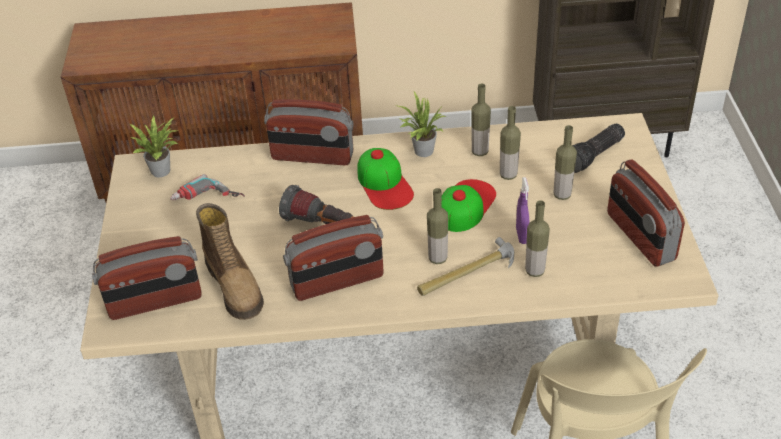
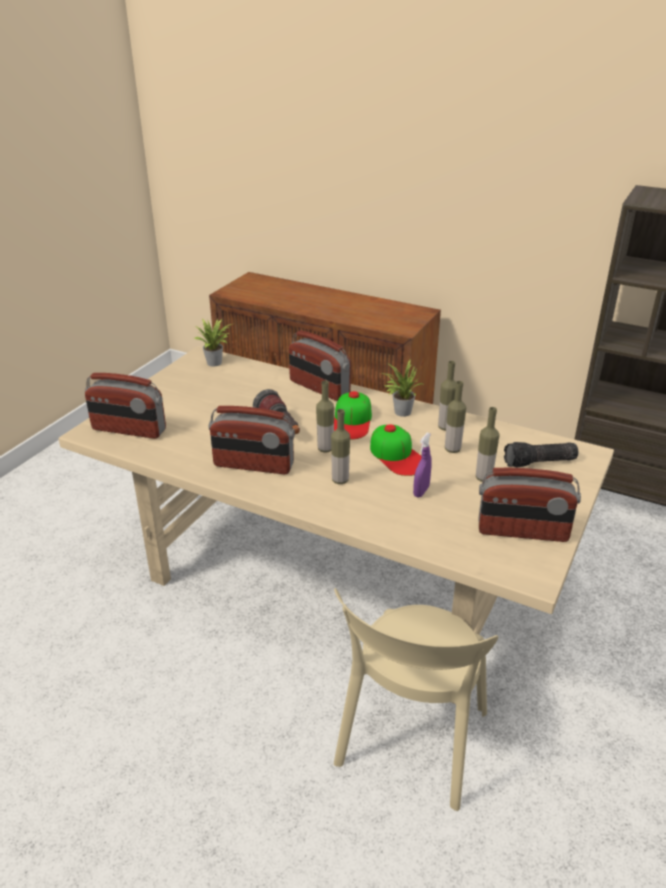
camera: 30 degrees right, 10 degrees down
power drill [170,174,245,200] -> none
boot [196,203,264,320] -> none
hammer [417,237,514,296] -> none
cap [441,179,496,232] -> cap turned 90 degrees clockwise [370,424,421,476]
bottle [525,200,550,277] -> bottle moved to [316,380,334,453]
radio [607,159,685,267] -> radio turned 90 degrees counterclockwise [479,468,581,542]

